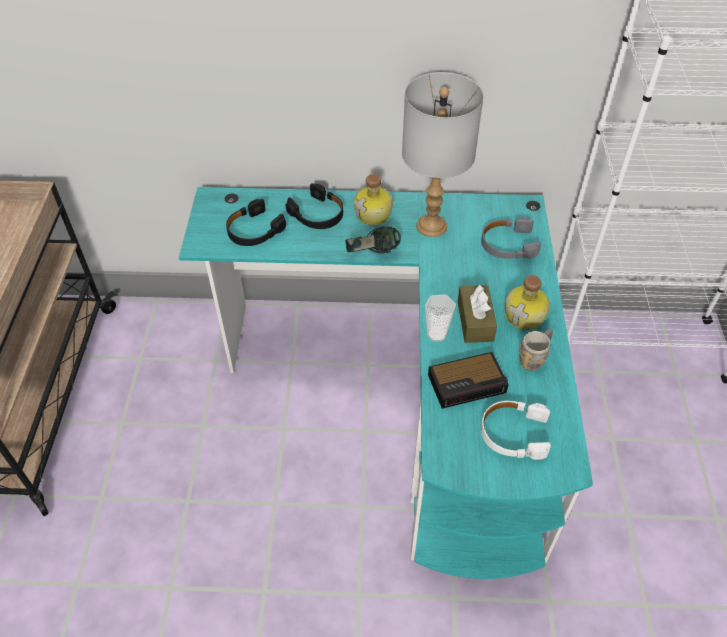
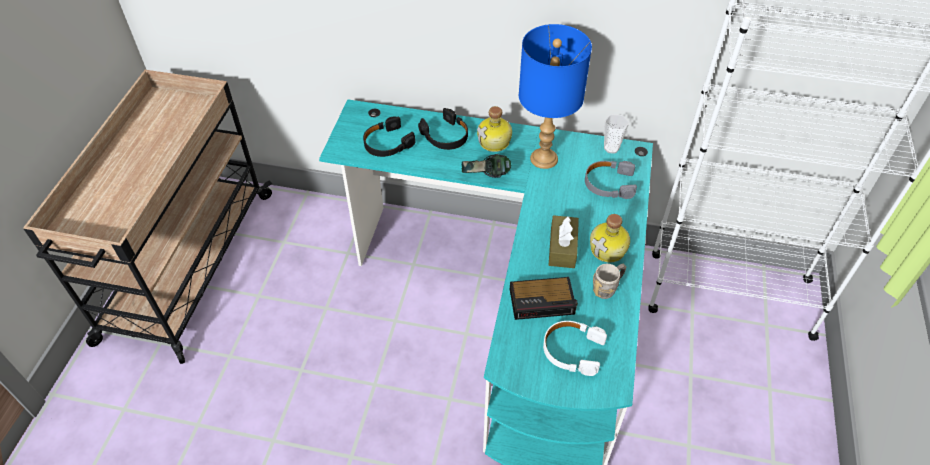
camera: 10 degrees right, 0 degrees up
grey table lamp [402,72,484,237] -> blue table lamp [519,24,592,169]
cup [425,294,456,342] -> cup moved to [604,115,629,154]

